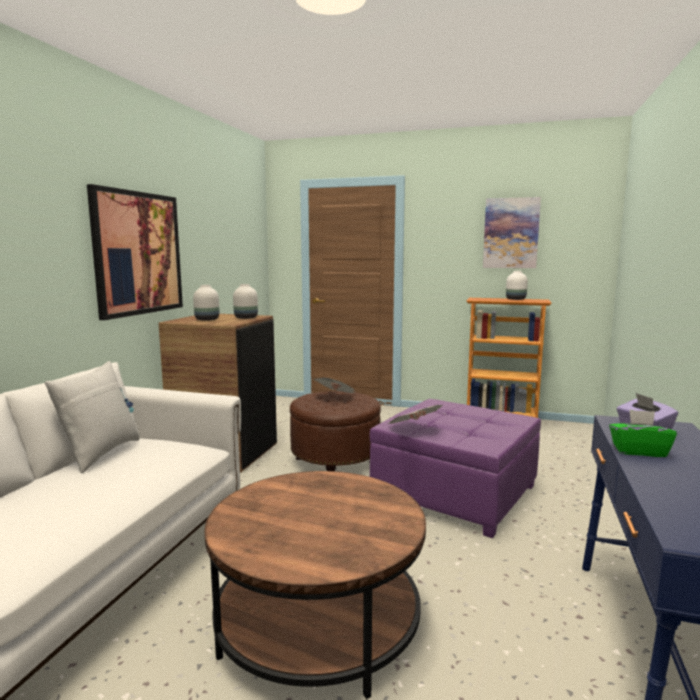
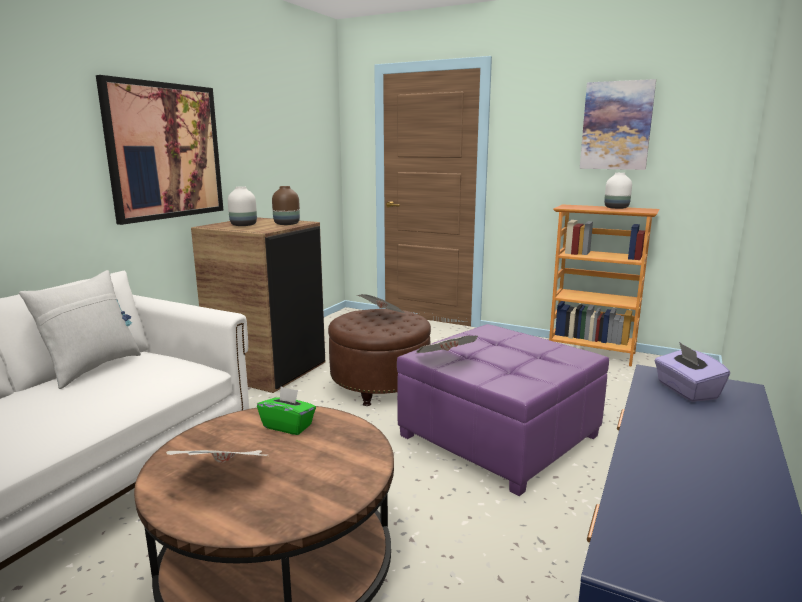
camera: 10 degrees right, 5 degrees up
white vase [233,284,258,319] -> brown vase [272,186,300,225]
green tissue box [609,409,677,457] -> green tissue box moved to [257,386,316,435]
none -> newspaper [166,450,267,463]

